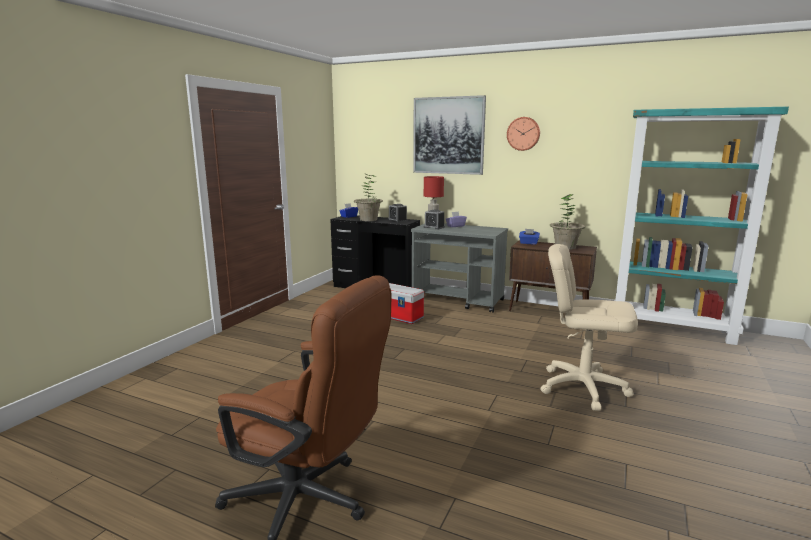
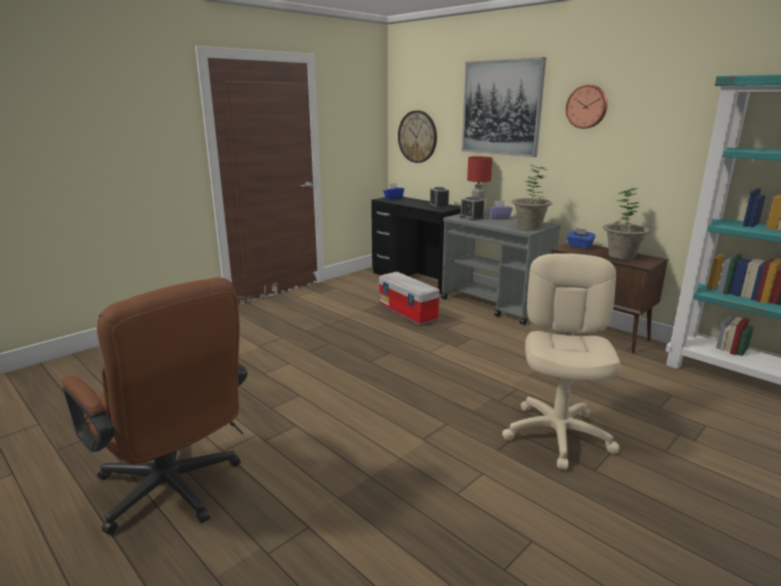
camera: 20 degrees right, 5 degrees up
potted plant [354,174,383,221] -> potted plant moved to [511,165,553,230]
beige office chair [540,244,638,411] -> beige office chair turned 60 degrees clockwise [502,253,621,470]
none -> wall clock [398,111,437,163]

